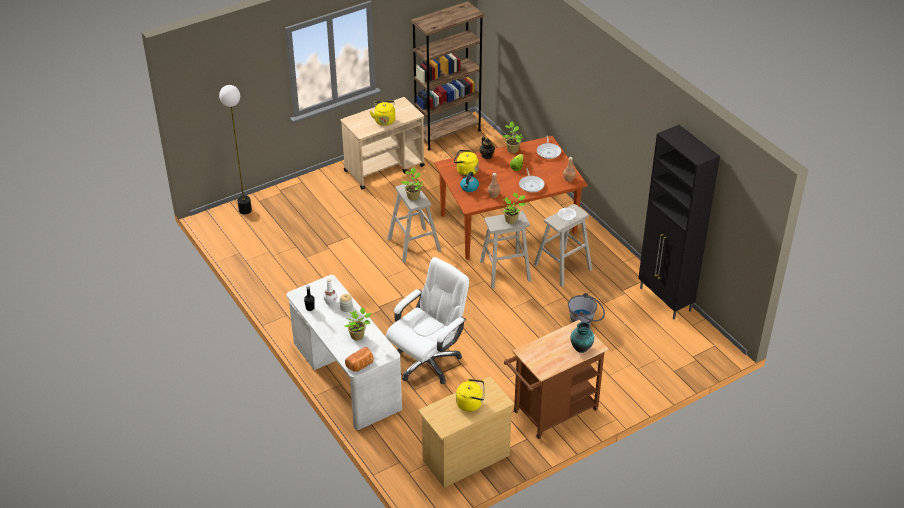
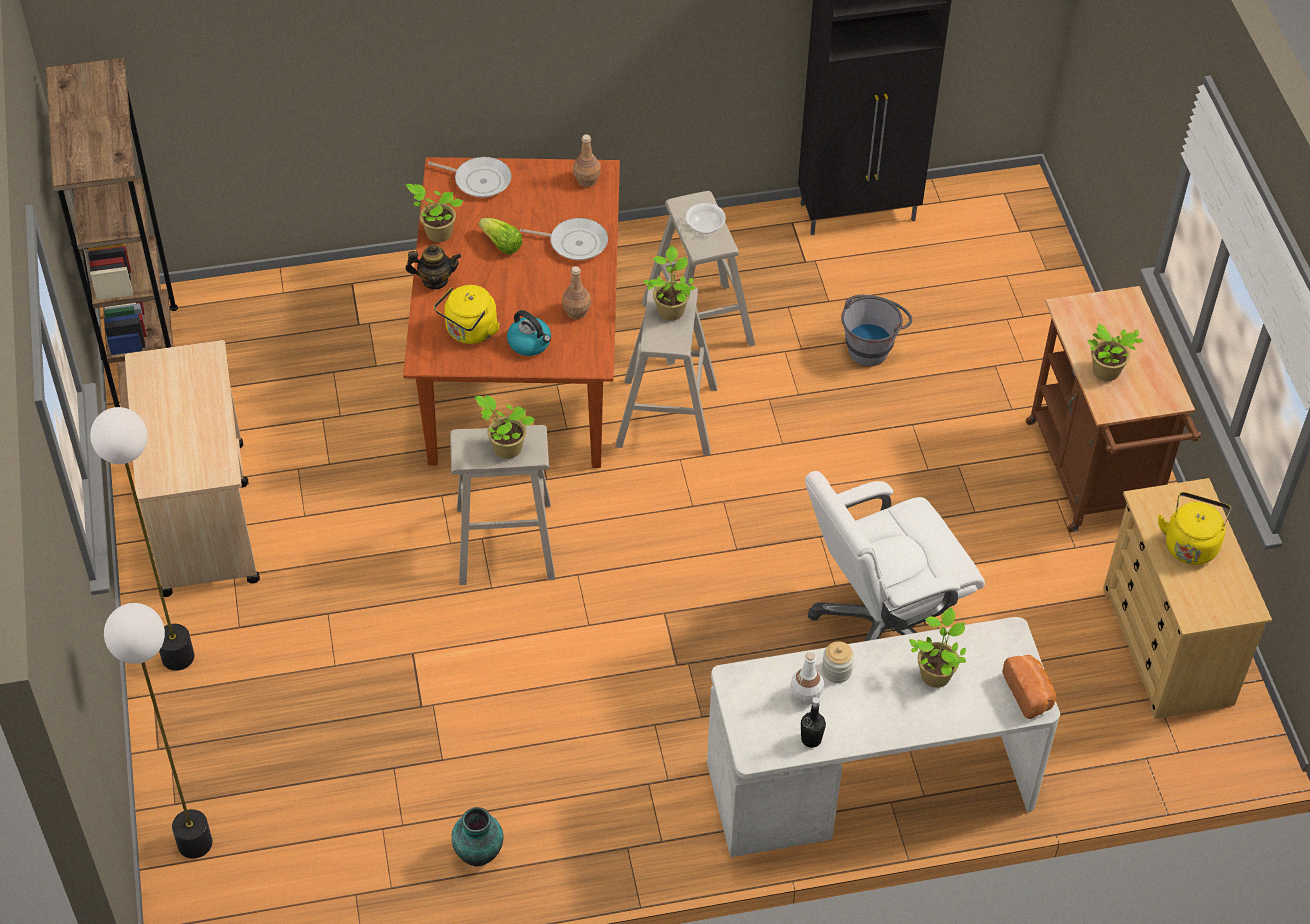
camera: 70 degrees left, 10 degrees up
yellow kettle [370,101,395,126] -> none
white office chair [386,257,469,384] -> white office chair turned 90 degrees counterclockwise [805,471,985,641]
vase [570,322,594,353] -> vase moved to [451,807,504,866]
none -> floor lamp [90,407,195,671]
none -> potted plant [1087,324,1143,381]

